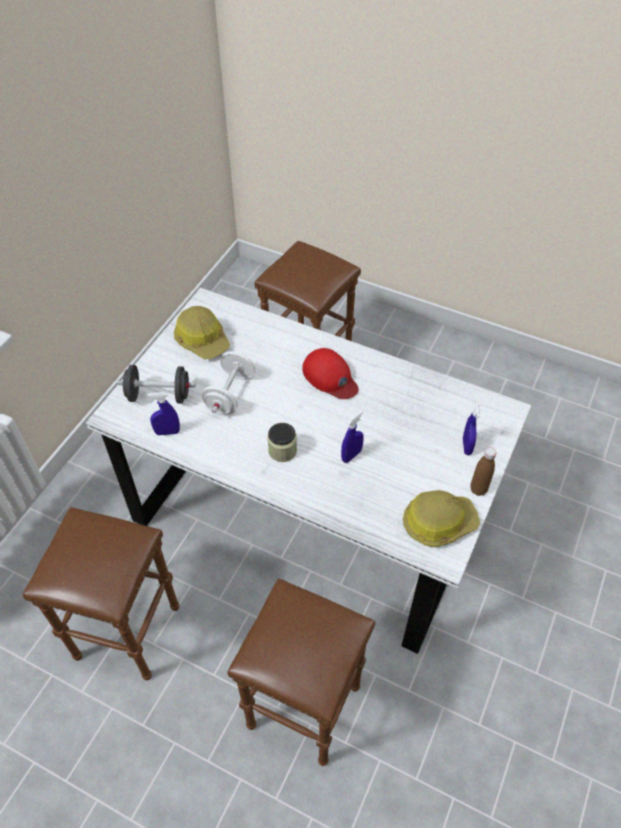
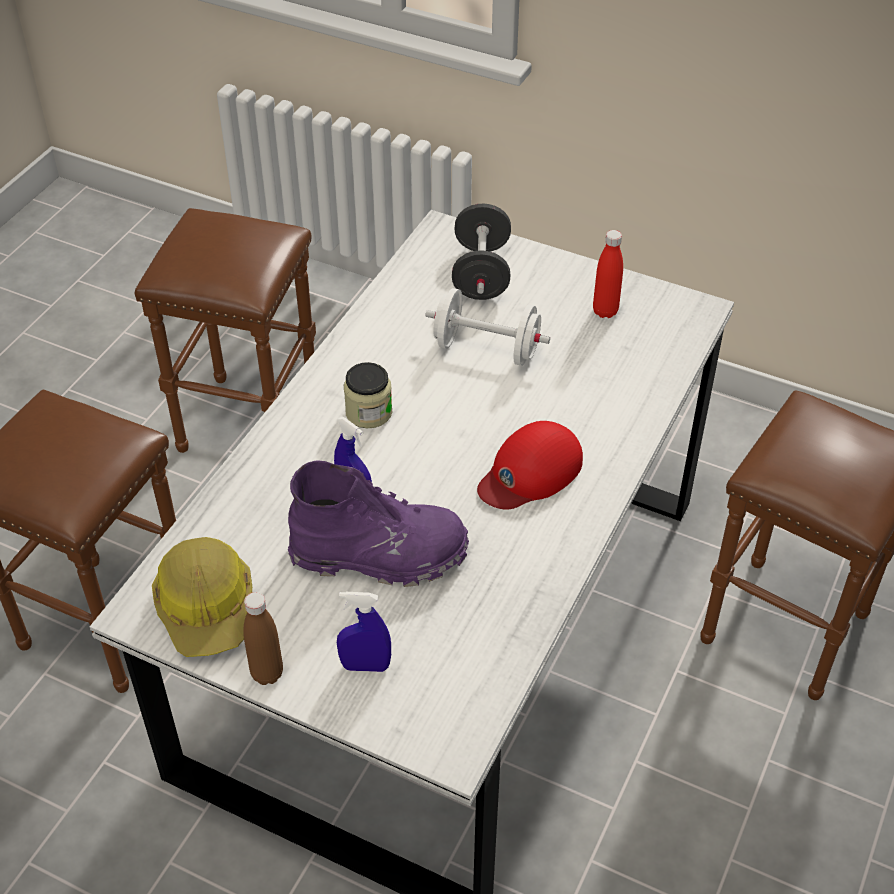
camera: 90 degrees right, 5 degrees down
blue spray bottle [147,392,180,435] -> none
hard hat [174,306,230,359] -> red bottle [593,230,623,318]
none -> purple boot [288,461,469,587]

